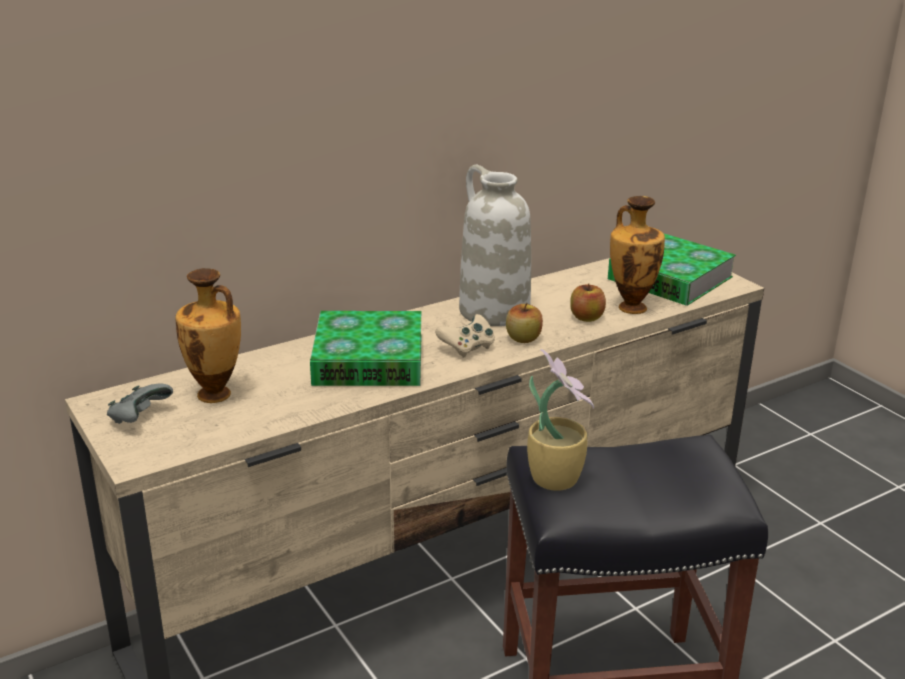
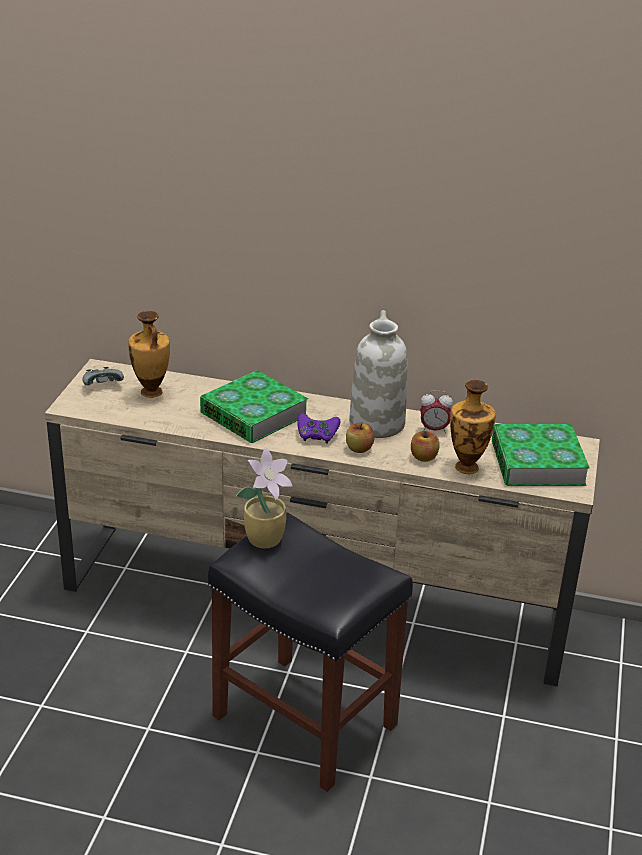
camera: 45 degrees right, 5 degrees up
beige game controller [435,314,495,358] -> purple game controller [297,413,340,444]
none -> alarm clock [420,390,453,433]

